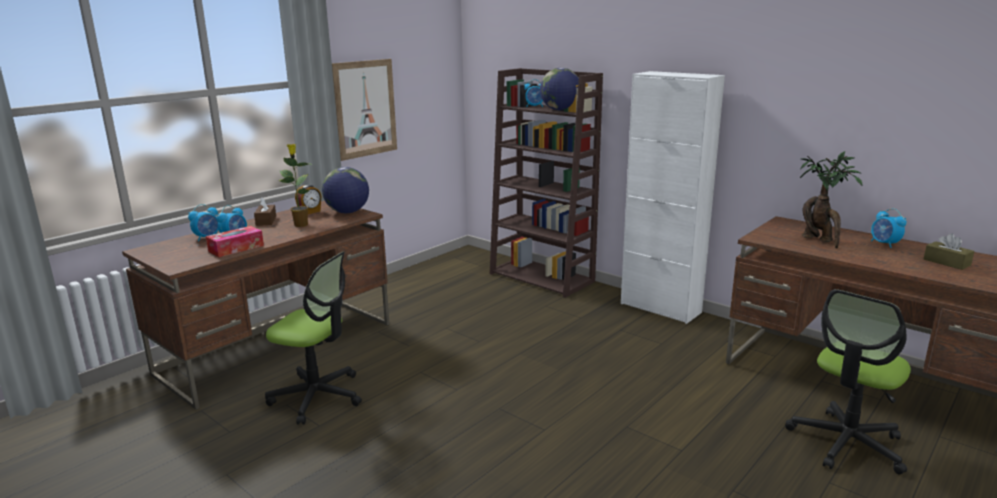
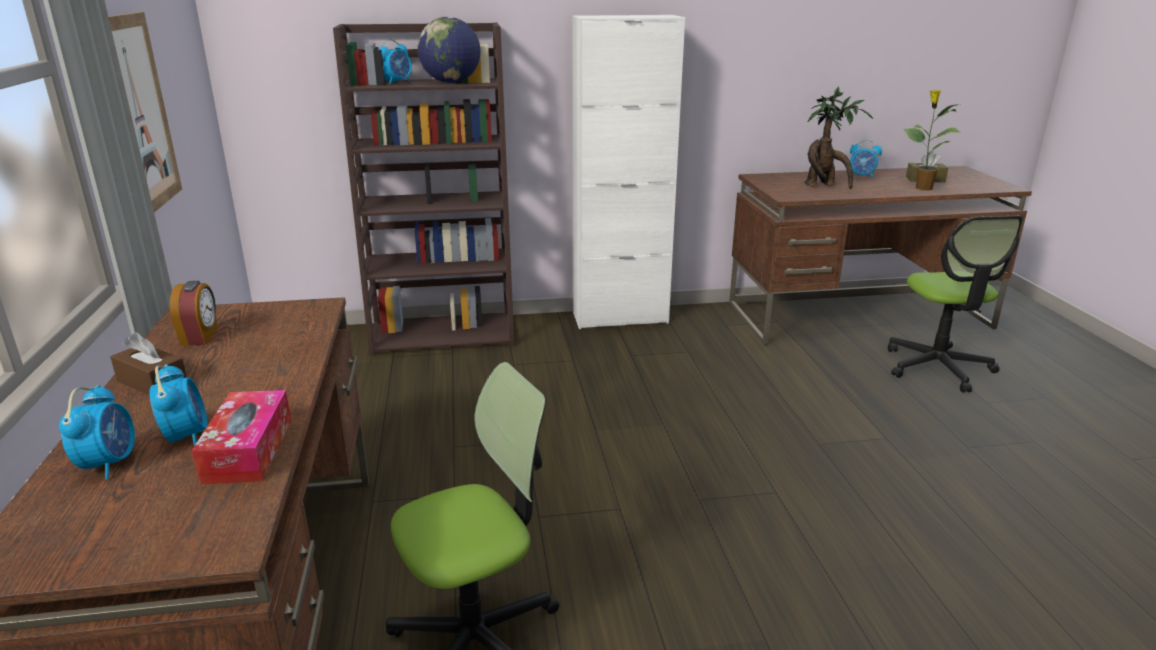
camera: 50 degrees left, 5 degrees up
potted plant [279,144,312,227] -> potted plant moved to [904,90,961,190]
globe [322,167,369,213] -> none

